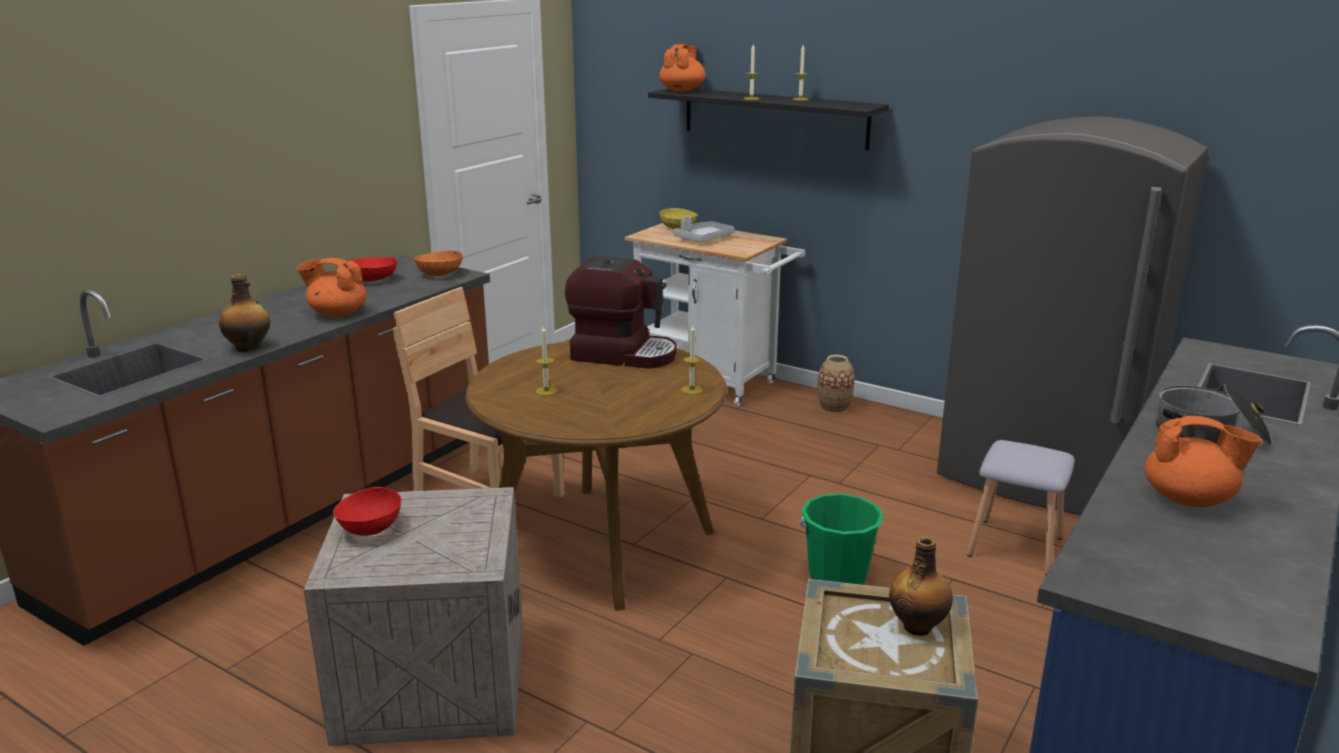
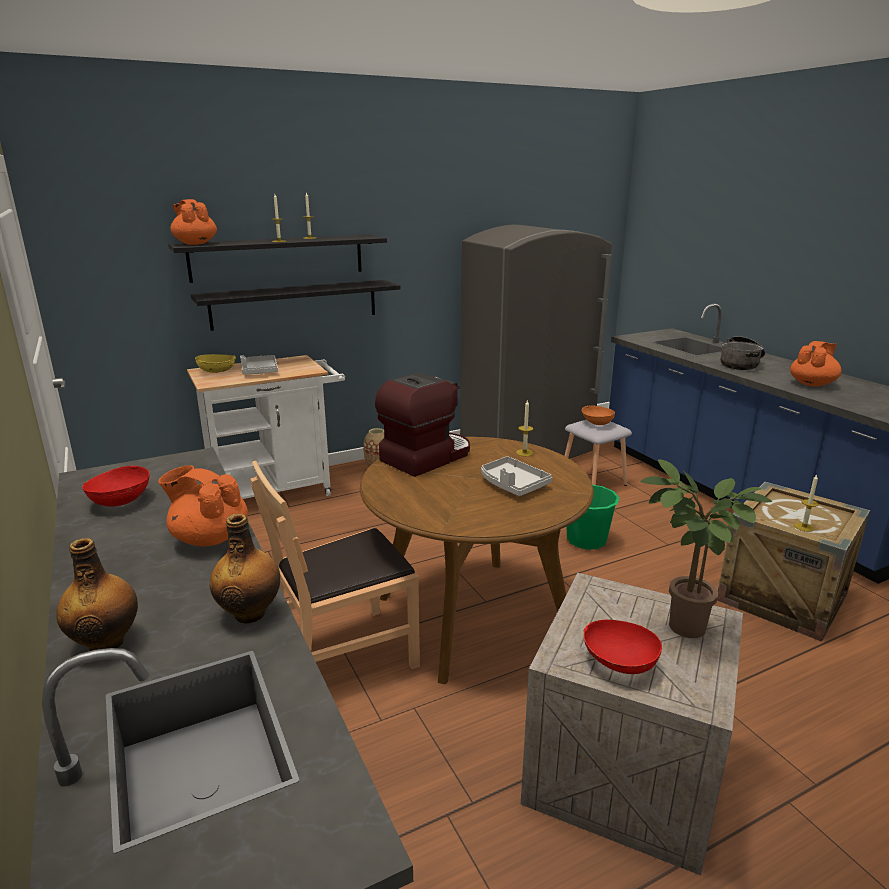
camera: 60 degrees left, 0 degrees up
orange teapot [297,258,367,318] -> orange teapot turned 75 degrees clockwise [158,466,248,546]
orange bowl [414,250,463,276] -> orange bowl moved to [582,406,615,425]
candle [536,326,557,396] -> candle moved to [794,475,819,532]
bottle [889,536,953,636] -> bottle moved to [56,538,138,651]
none -> black shelf [191,280,400,331]
none -> grey tray [481,456,552,496]
none -> potted plant [640,459,772,638]

